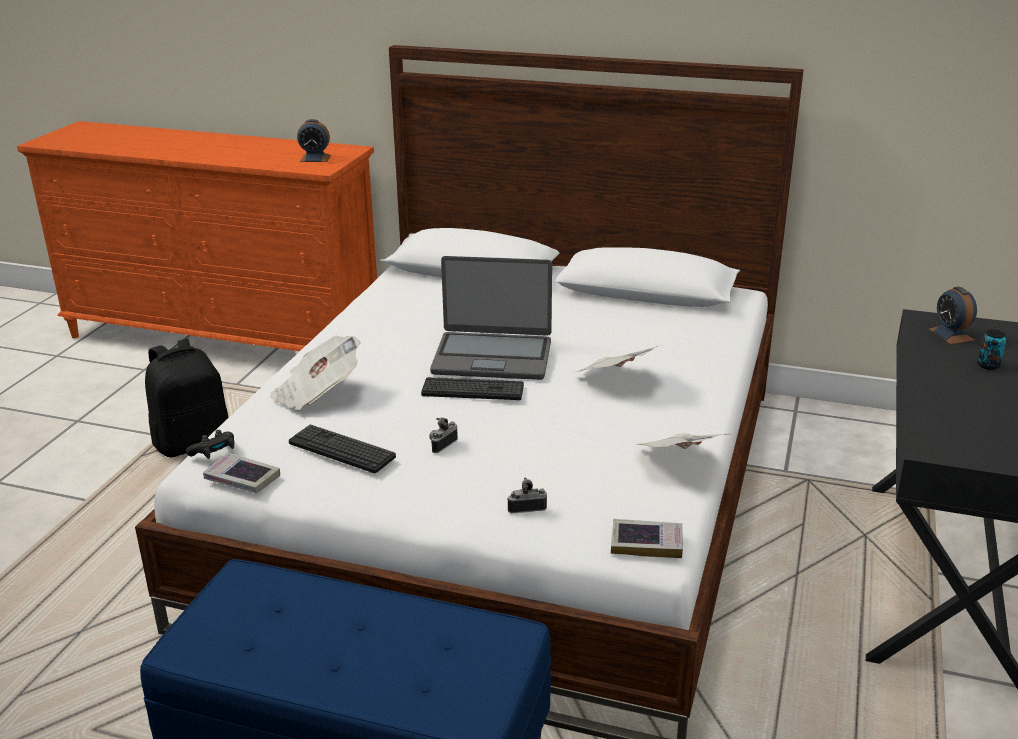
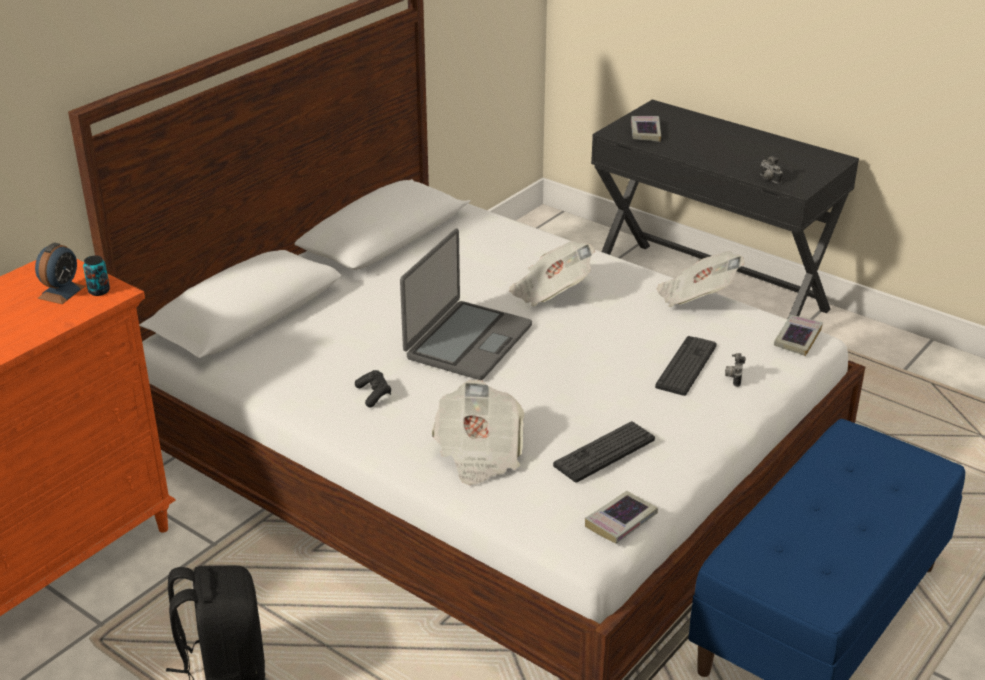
camera: 70 degrees left, 5 degrees up
black game controller [186,430,235,459] -> black game controller moved to [355,370,391,407]
keyboard [421,377,524,400] -> keyboard moved to [655,336,717,396]
camera [429,418,458,453] -> camera moved to [760,156,782,184]
alarm clock [929,287,977,344] -> book [631,116,661,142]
can [977,329,1006,370] -> can moved to [83,255,110,296]

